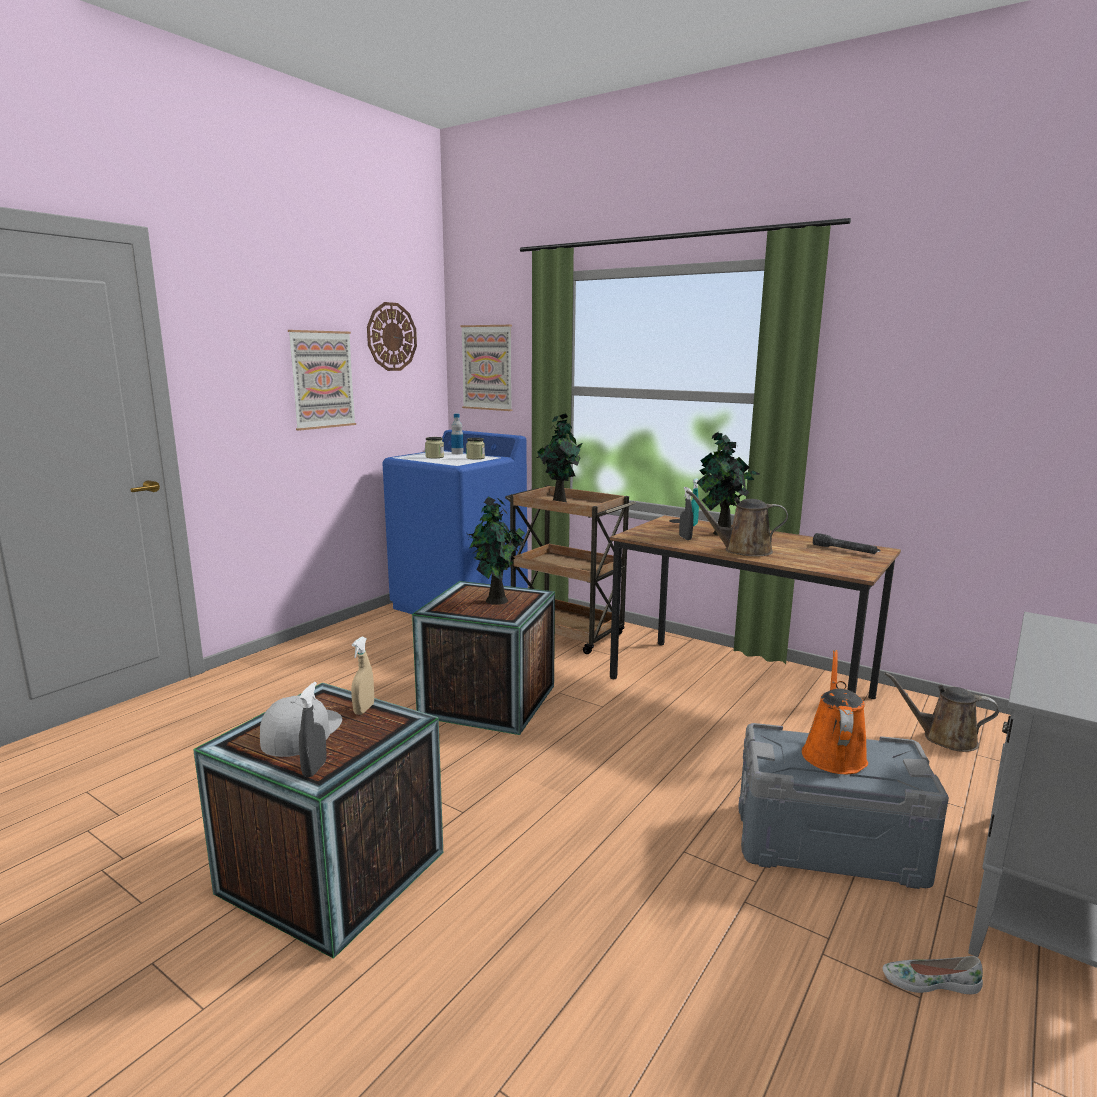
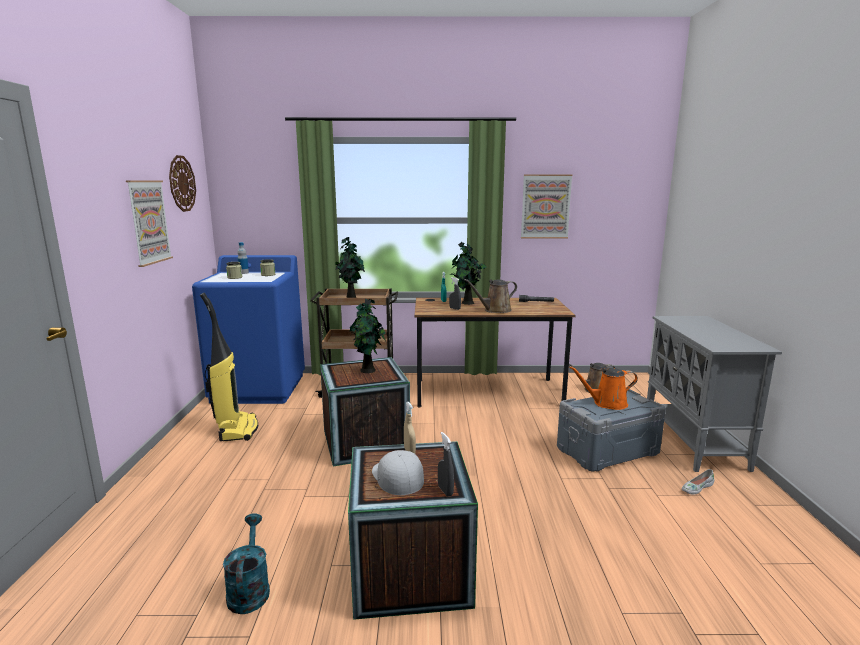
camera: 35 degrees left, 0 degrees up
picture [460,325,512,411] -> picture moved to [521,174,572,239]
orange watering can [802,650,868,774] -> orange watering can turned 75 degrees counterclockwise [569,366,638,410]
none -> vacuum cleaner [200,293,258,441]
none -> turquoise watering can [223,513,270,614]

